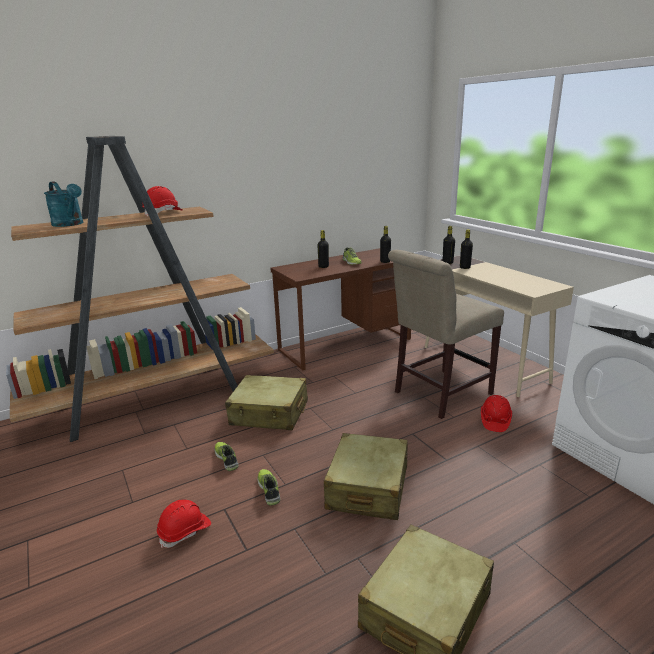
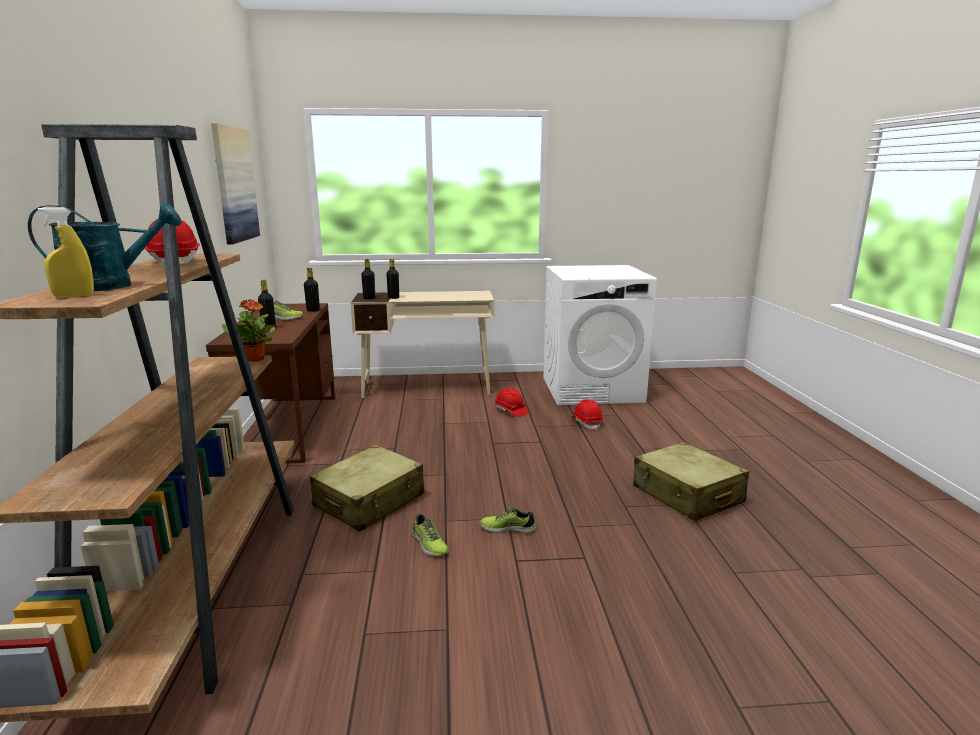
camera: 65 degrees left, 5 degrees down
red hard hat [157,500,211,548] -> red hard hat moved to [572,399,603,430]
shoe [214,442,238,471] -> shoe turned 120 degrees counterclockwise [412,514,449,556]
beige suitcase [324,433,408,520] -> none
beige chair [388,250,504,419] -> none
none -> yellow spray bottle [38,207,94,298]
none -> picture [211,123,260,244]
none -> potted plant [222,299,275,362]

